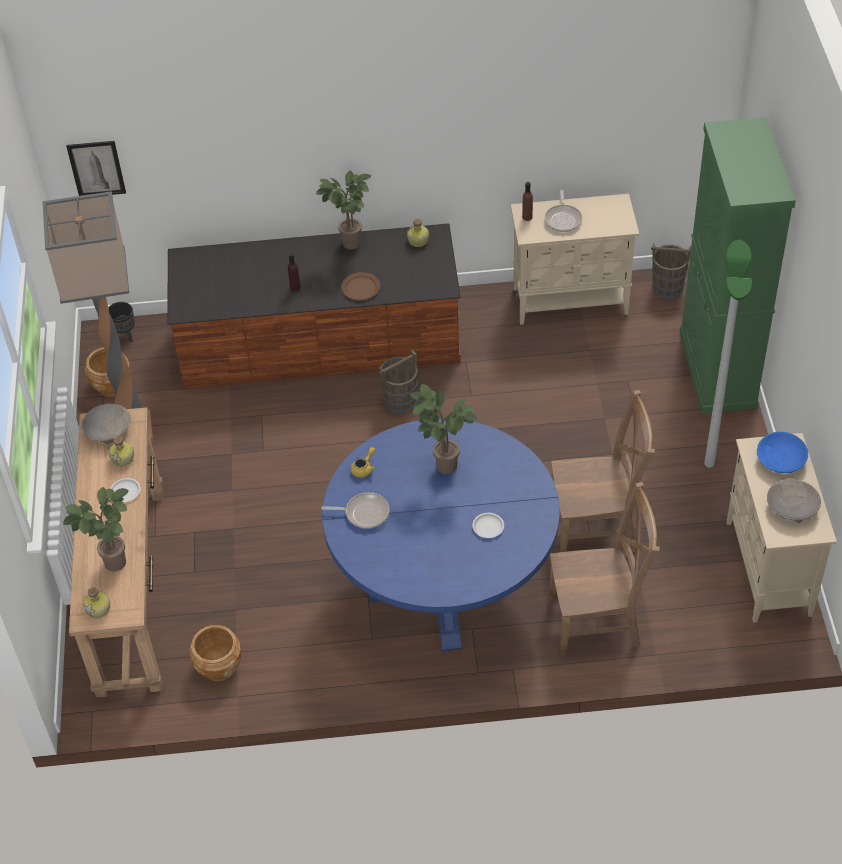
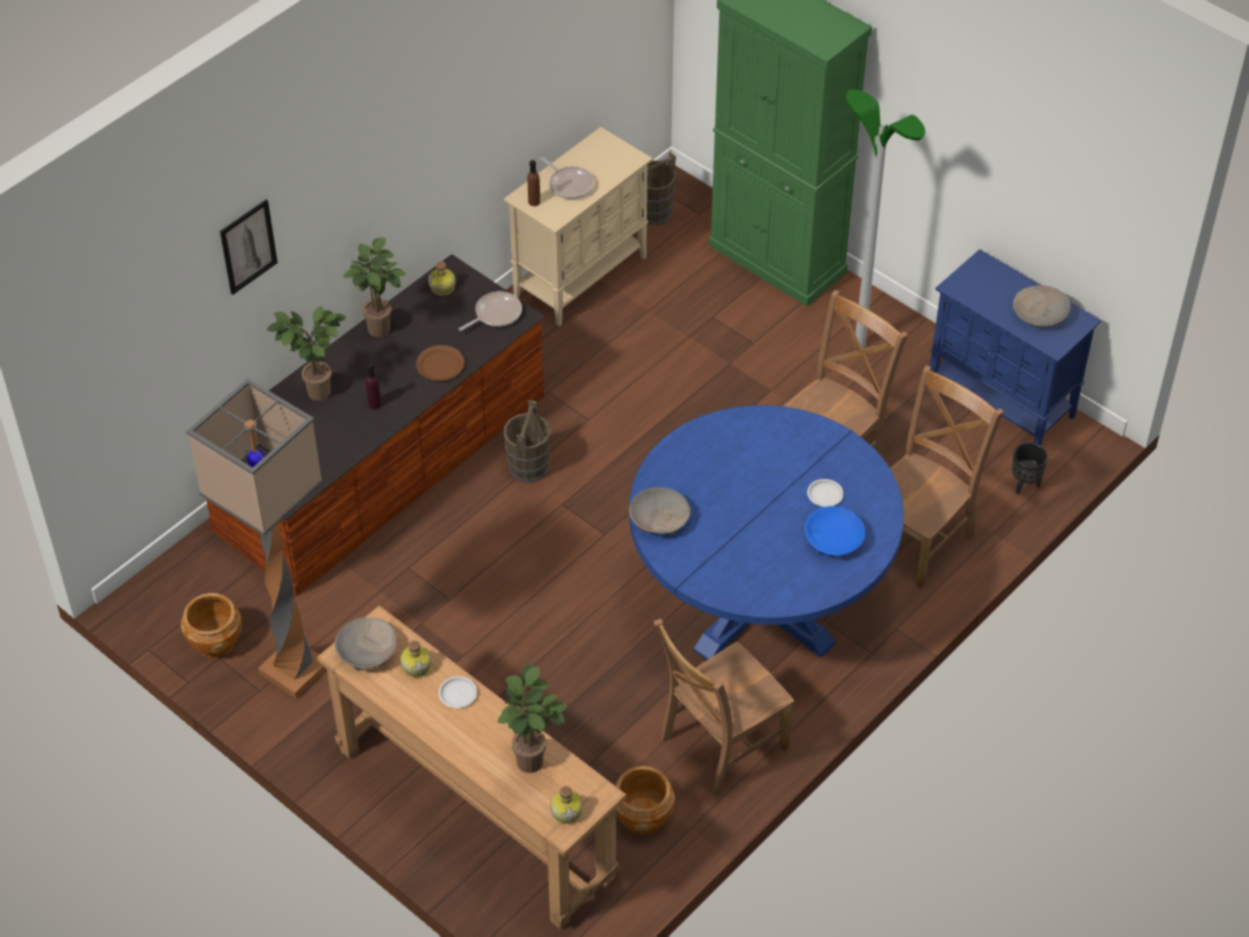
camera: 45 degrees left, 0 degrees up
picture [66,141,126,196] -> picture moved to [220,199,278,295]
black planter [108,302,135,343] -> black planter moved to [1012,443,1048,495]
frying pan [322,492,390,529] -> frying pan moved to [459,291,522,331]
yellow teapot [350,447,375,478] -> beige bowl [629,487,690,535]
potted plant [410,384,477,474] -> potted plant moved to [267,306,346,401]
beige cabinet [726,433,837,623] -> blue cabinet [930,249,1102,446]
blue bowl [757,432,808,473] -> blue bowl moved to [805,506,865,556]
none -> brown chair [653,619,795,798]

